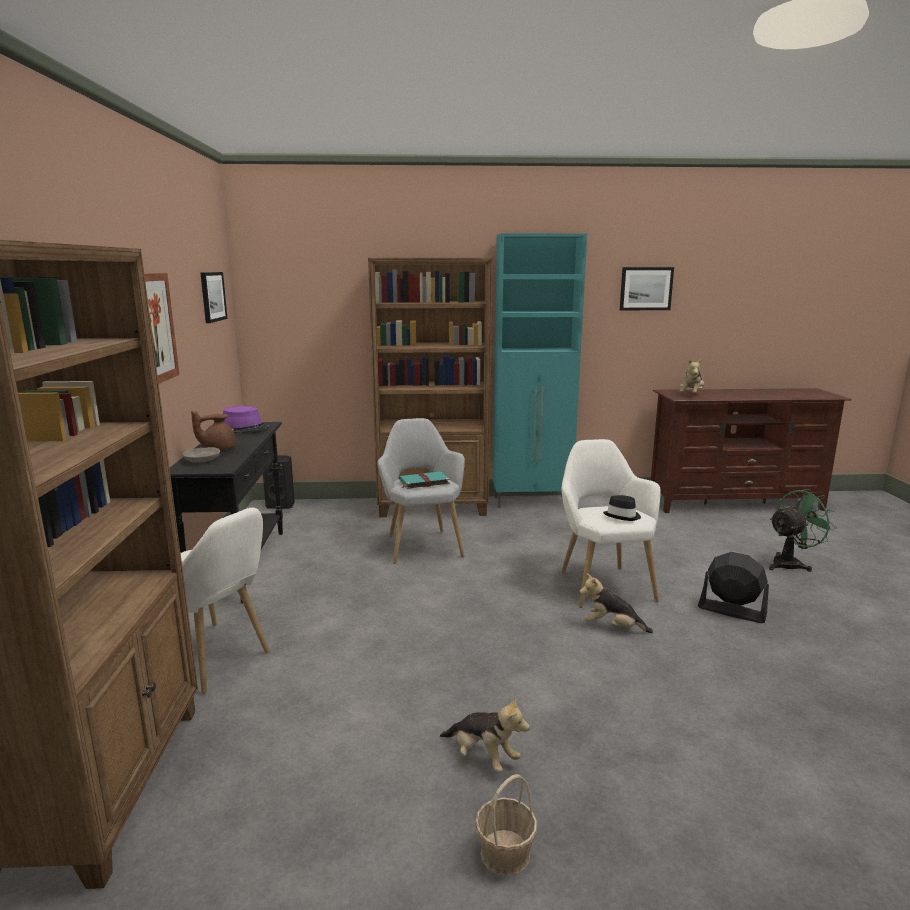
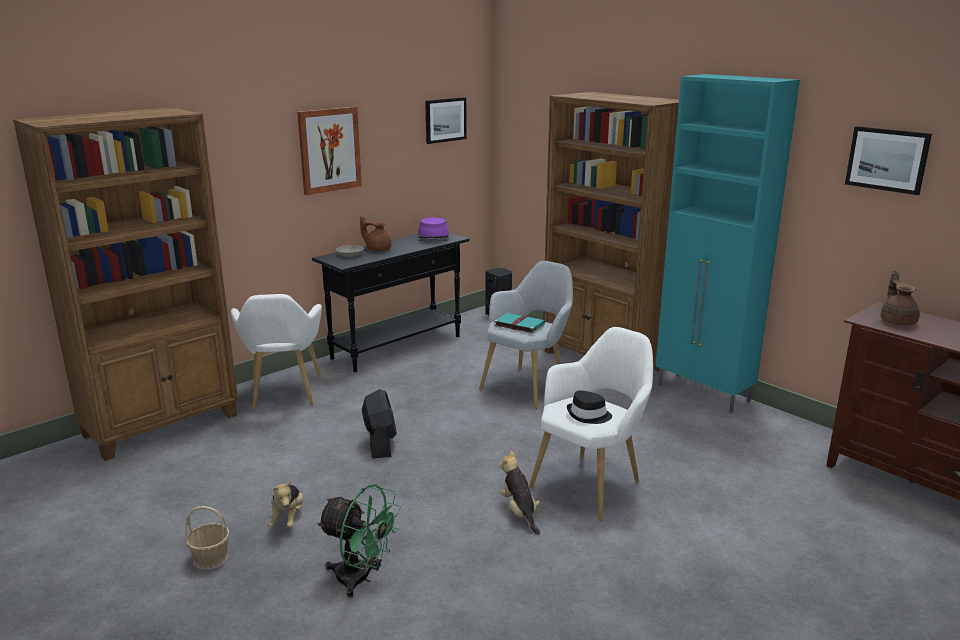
camera: 50 degrees right, 5 degrees up
plush toy [680,359,704,394] -> brown teapot [881,270,920,326]
black fan [698,552,769,623] -> black fan moved to [362,389,397,458]
green fan [769,489,837,572] -> green fan moved to [317,484,401,598]

